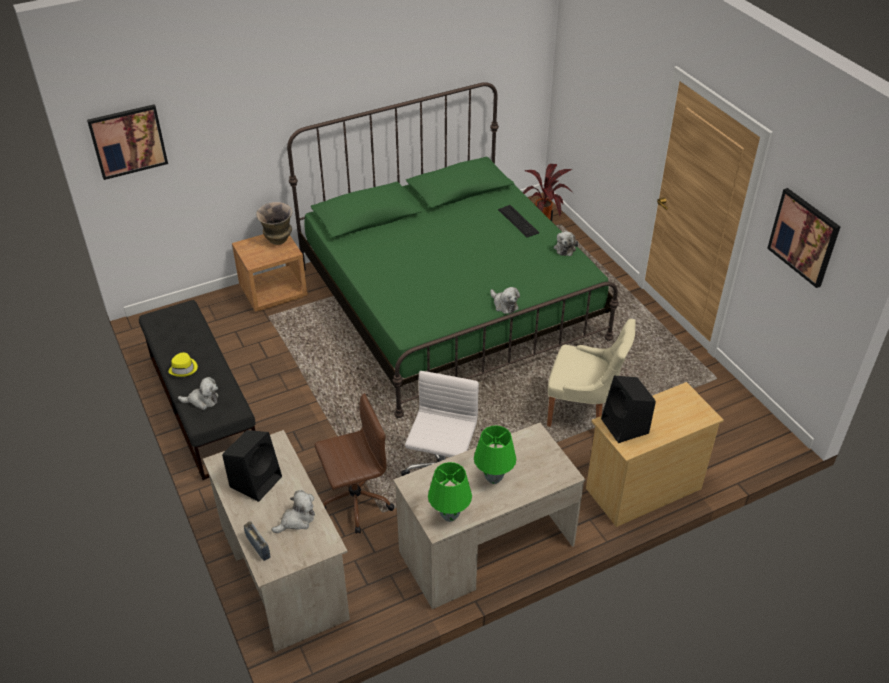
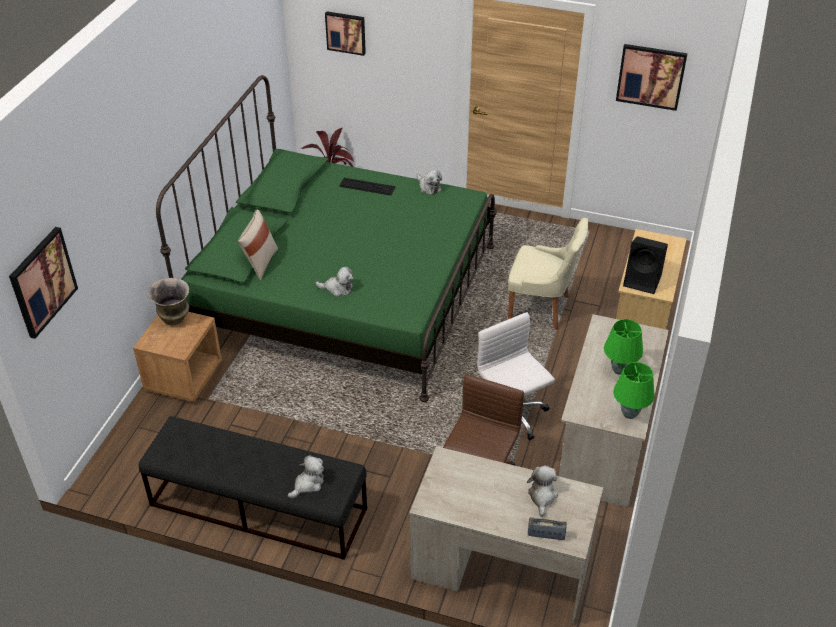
camera: 45 degrees left, 0 degrees up
yellow hat [169,353,198,377] -> none
black speaker [222,430,282,502] -> none
plush toy [490,287,520,314] -> plush toy moved to [315,267,354,297]
beige chair [547,318,636,427] -> beige chair turned 45 degrees clockwise [508,218,588,330]
none -> beige pillow [238,209,278,281]
none -> picture [325,12,366,56]

